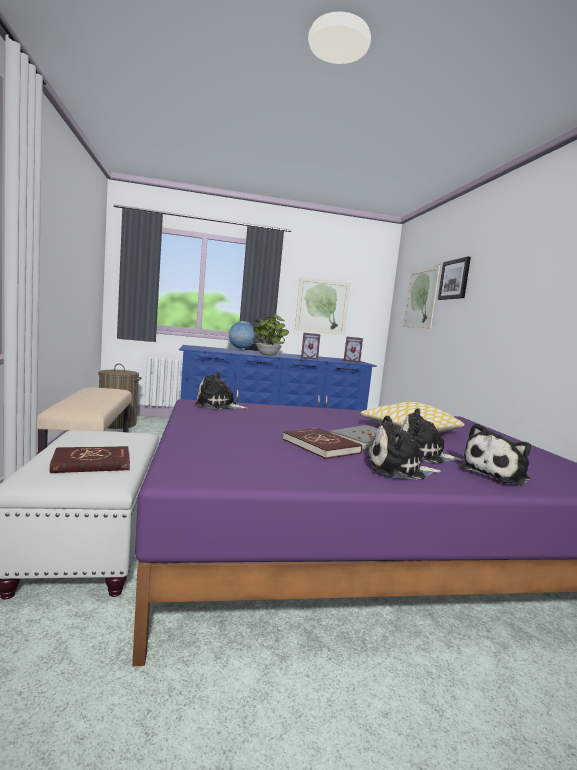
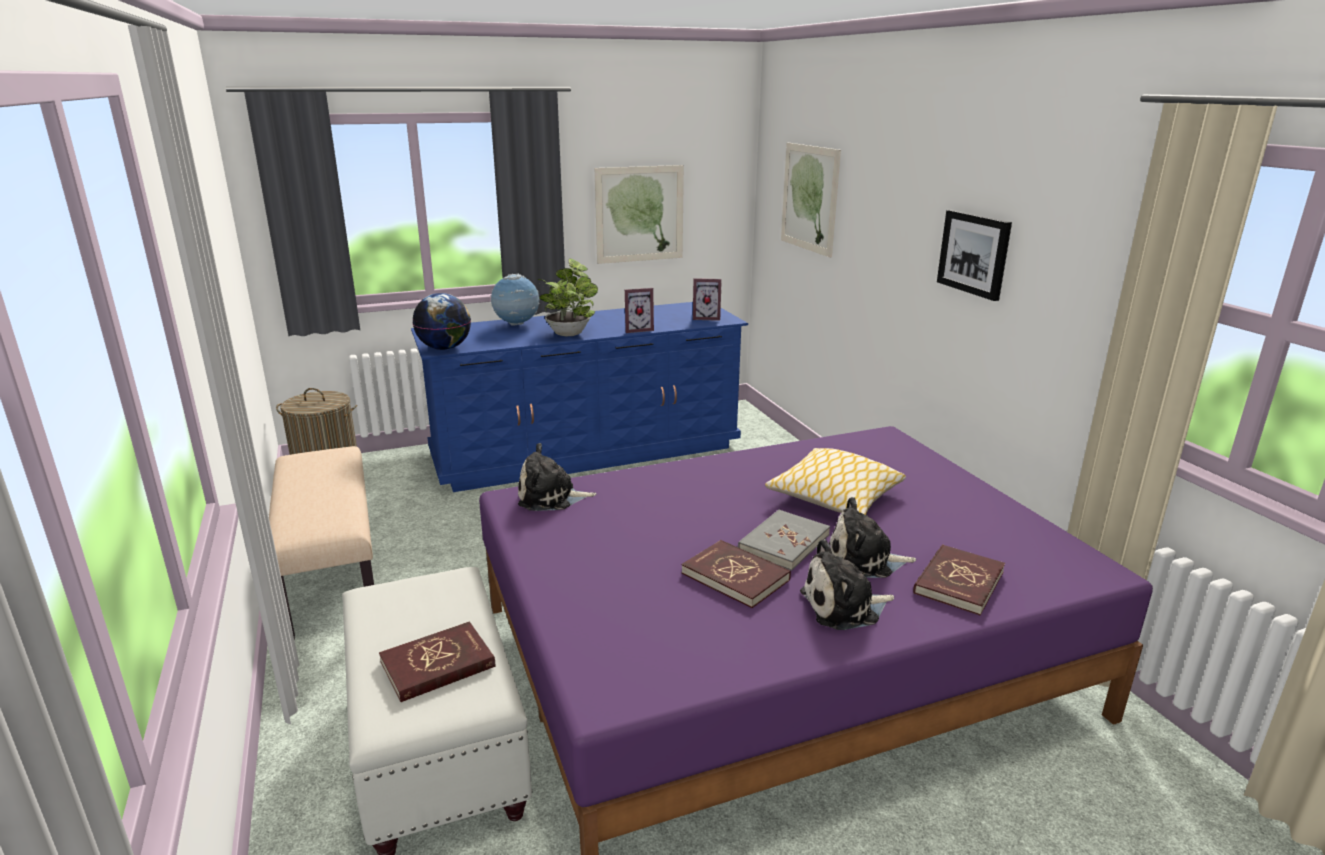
camera: 10 degrees left, 15 degrees up
picture [438,257,471,300] -> picture moved to [937,210,1012,301]
plush toy [460,423,531,485] -> red book [913,544,1005,616]
none -> globe [412,293,471,350]

